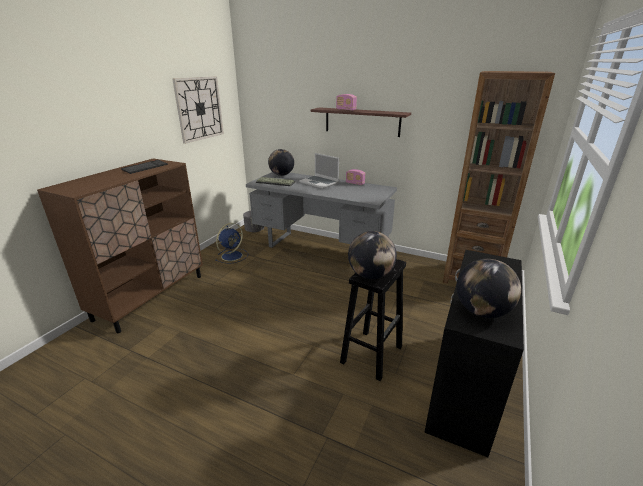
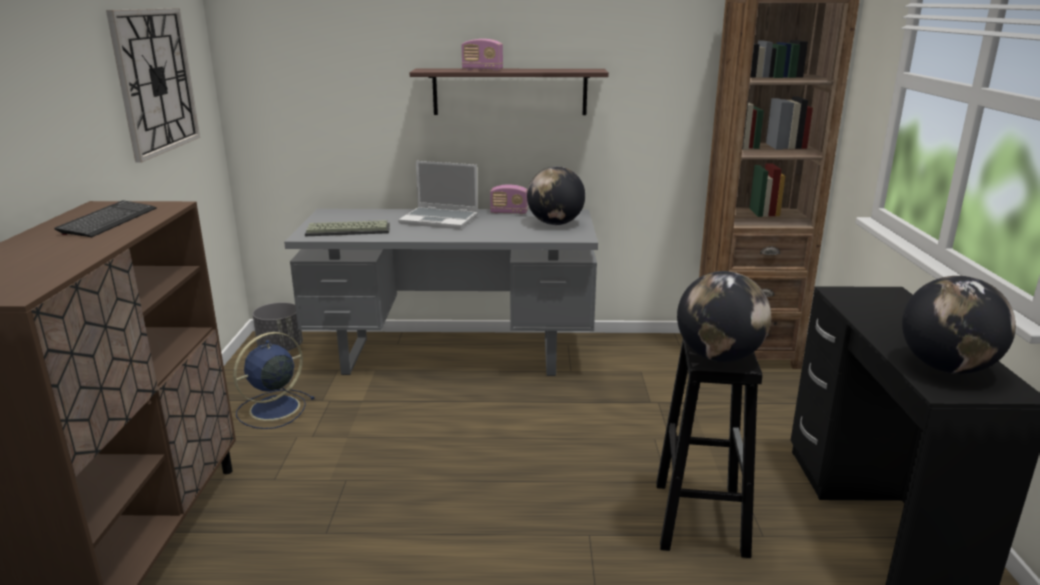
camera: 25 degrees left, 5 degrees down
blue fan [215,223,248,264] -> blue fan turned 150 degrees counterclockwise [233,332,315,429]
globe [268,149,294,176] -> globe moved to [527,166,585,225]

